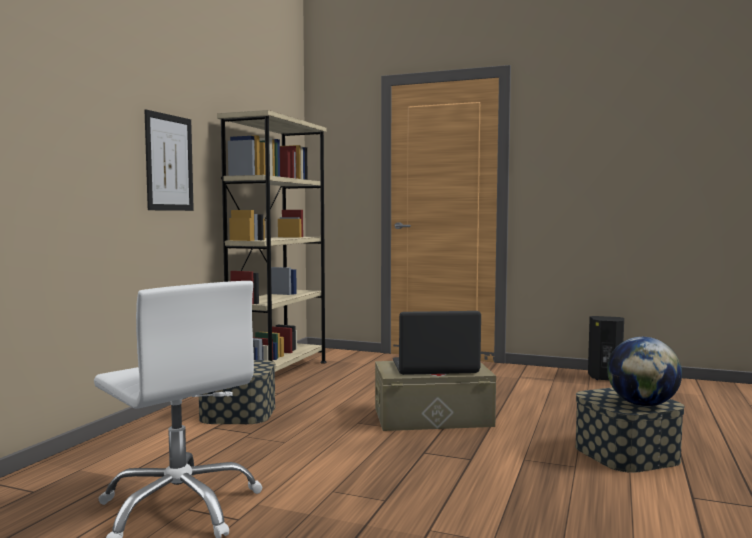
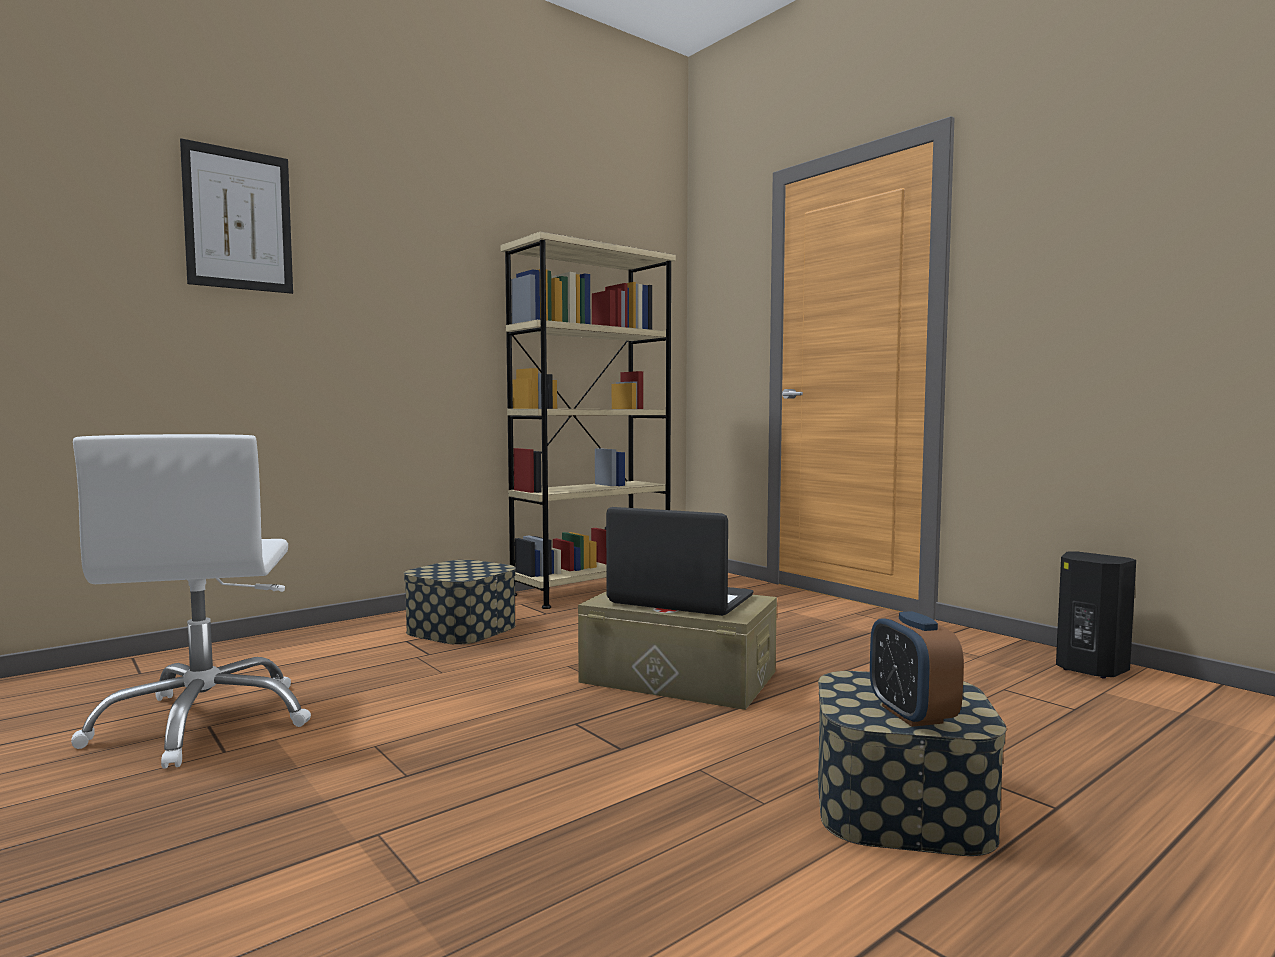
camera: 30 degrees right, 0 degrees up
picture [144,109,194,211] -> picture moved to [180,138,293,294]
globe [607,337,682,406] -> alarm clock [870,611,964,727]

